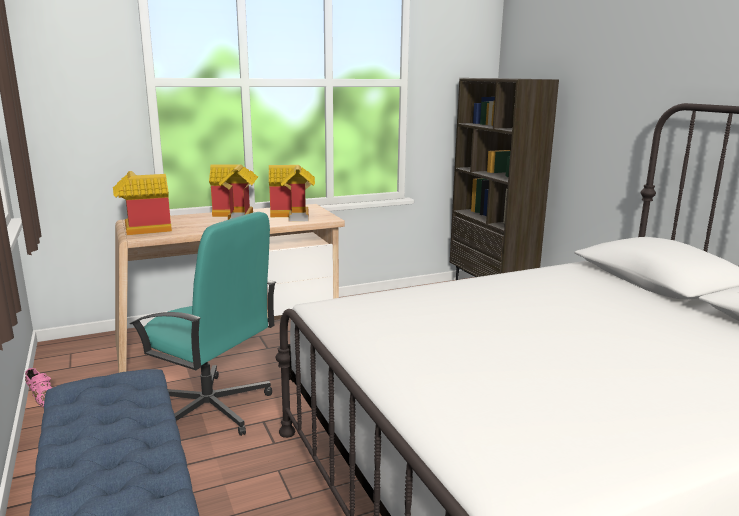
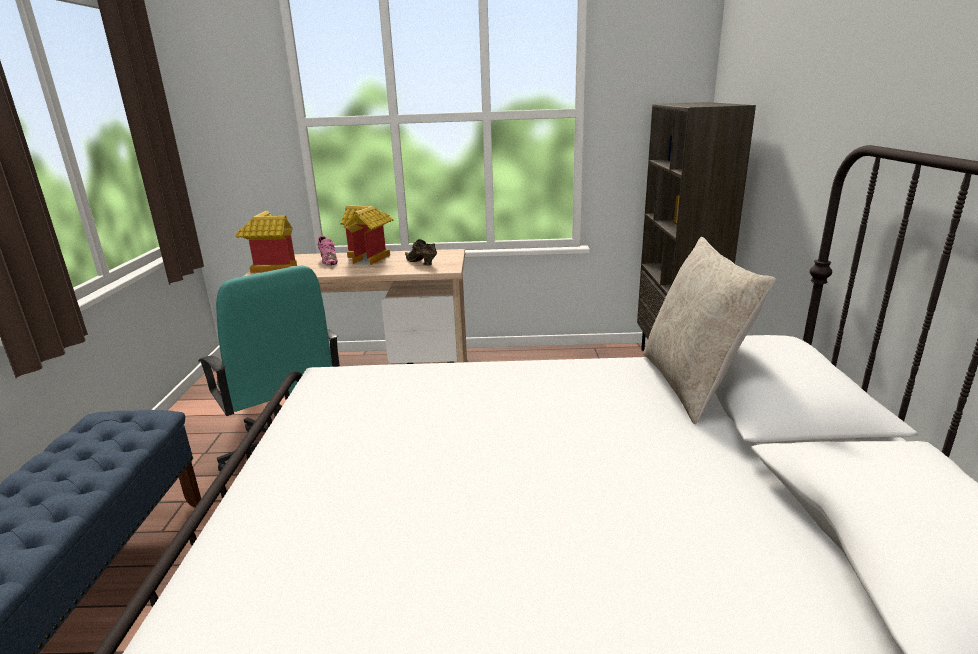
camera: 25 degrees right, 5 degrees up
pink shoe [25,368,52,407] -> pink shoe moved to [318,236,338,266]
toy house [269,165,315,222] -> brown shoe [405,239,437,265]
none -> beige pillow [643,237,776,424]

